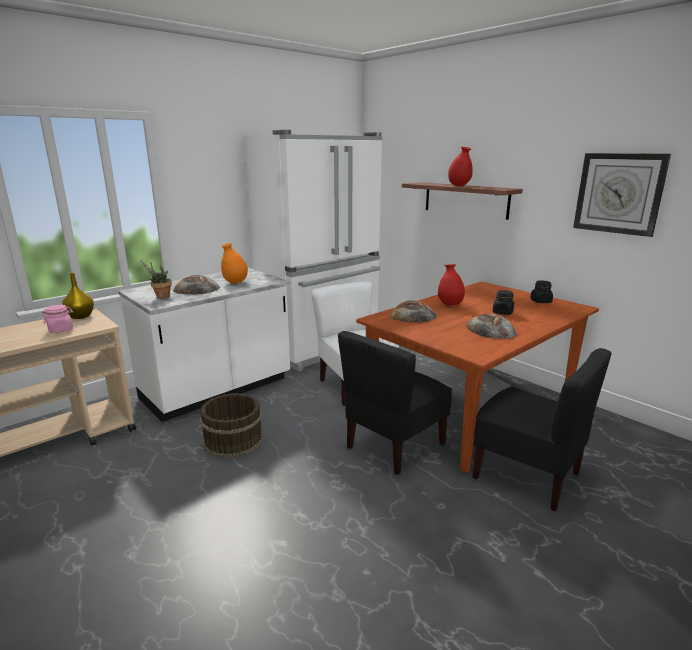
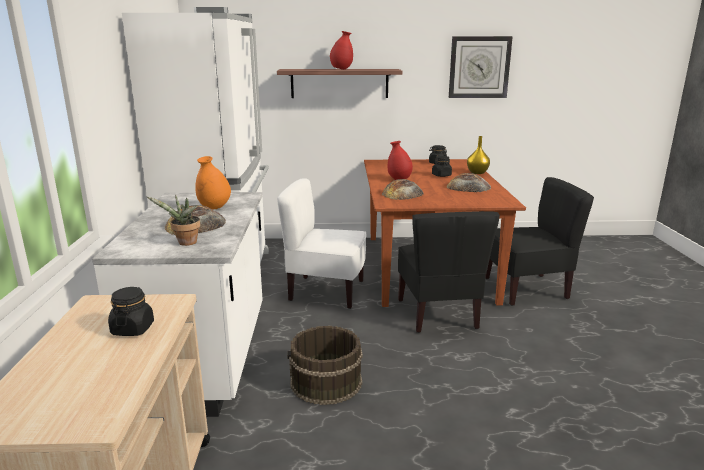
camera: 50 degrees left, 0 degrees up
pink jar [42,305,73,333] -> black jar [108,287,154,336]
yellow vase [62,273,94,319] -> yellow vase moved to [467,136,490,174]

